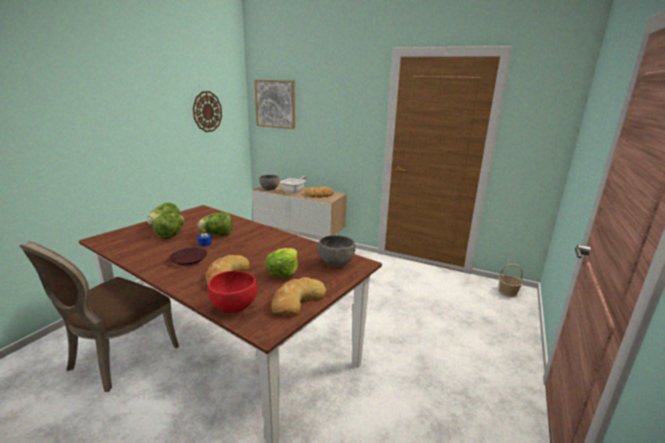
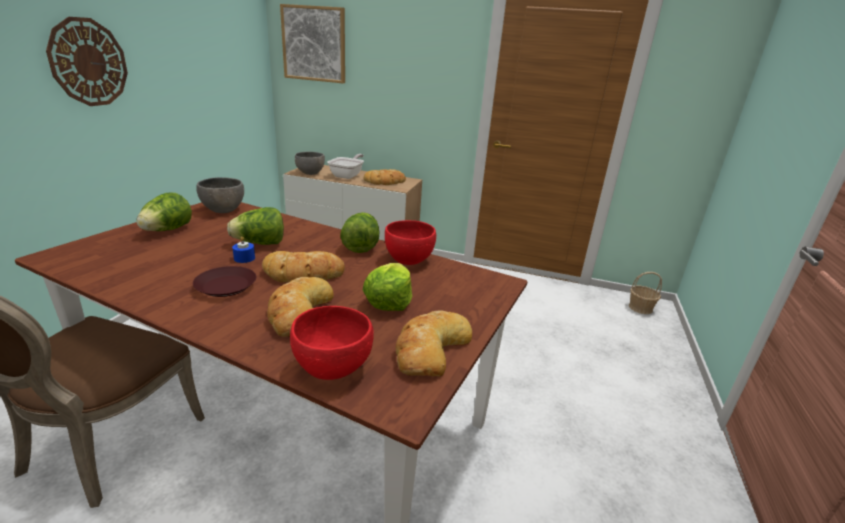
camera: 10 degrees left, 5 degrees up
lettuce [153,213,184,239] -> lettuce moved to [340,212,380,253]
wall clock [193,91,222,132] -> wall clock moved to [46,17,128,106]
grey bowl [318,235,356,267] -> grey bowl moved to [196,177,244,213]
none -> bread [262,251,345,283]
none -> red bowl [385,220,436,265]

